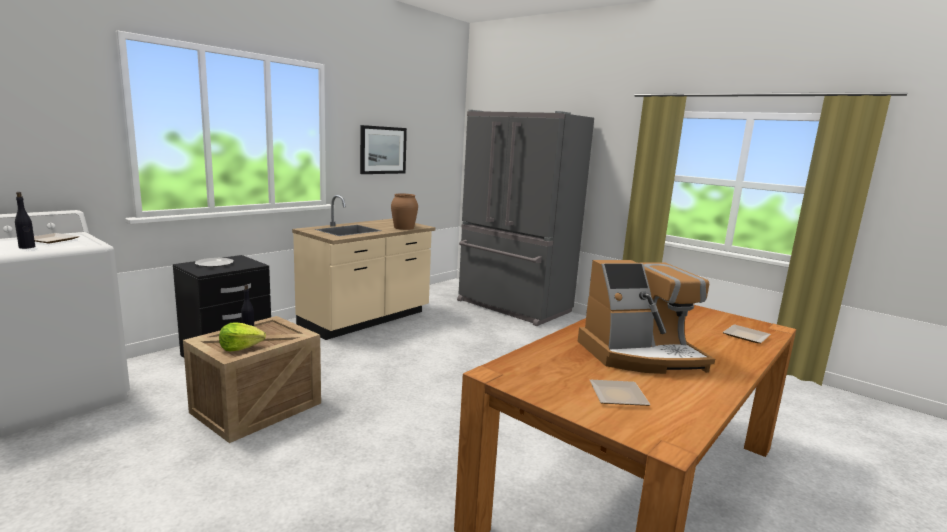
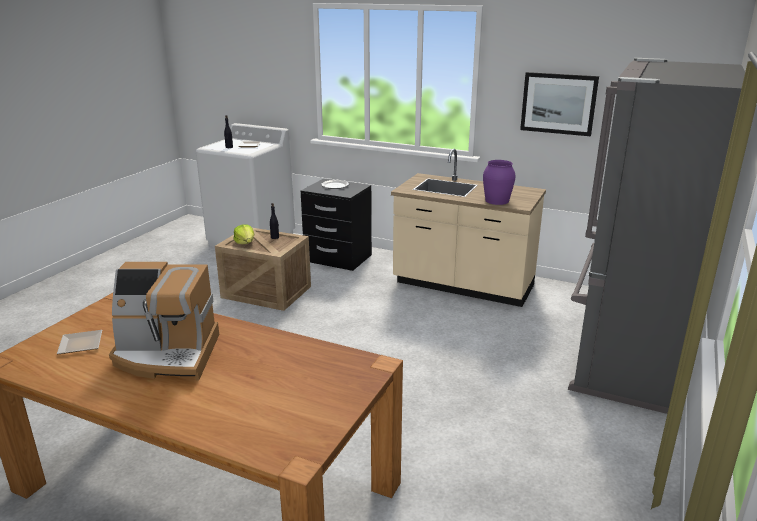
camera: 75 degrees right, 10 degrees up
brown vase [391,193,418,230] -> purple vase [483,160,516,205]
coffee machine [578,260,715,374] -> coffee machine turned 60 degrees counterclockwise [109,262,219,380]
plate [723,324,771,343] -> none

